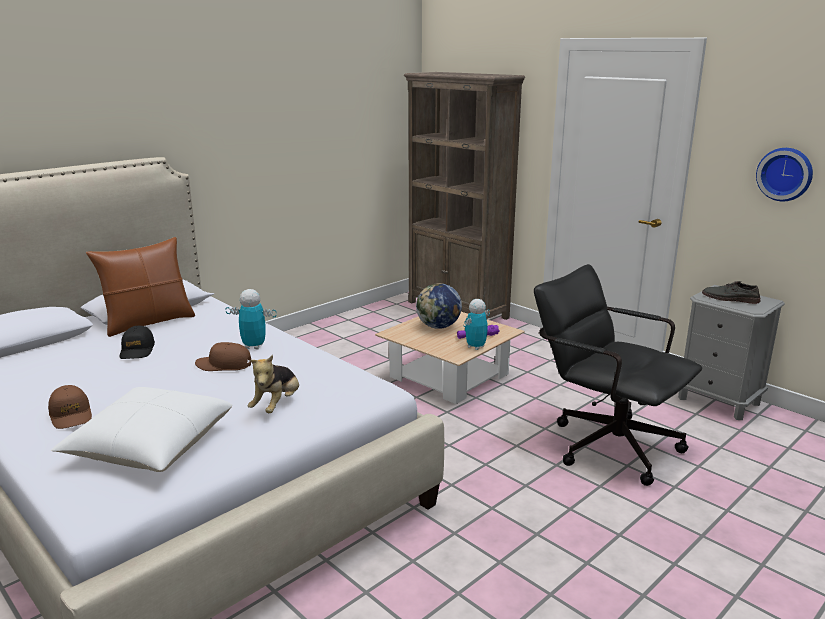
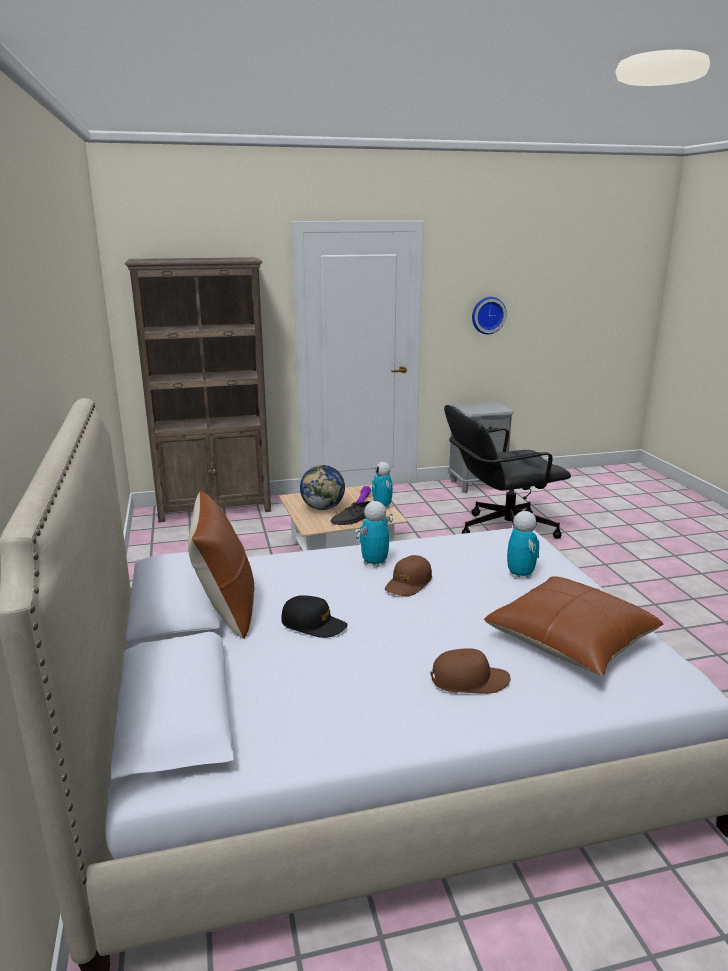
camera: 60 degrees left, 0 degrees up
white pillow [51,387,233,472] -> brown pillow [484,576,663,676]
plush toy [248,355,299,413] -> toy robot [507,511,539,579]
grey shoe [702,281,760,304] -> grey shoe moved to [330,501,370,525]

